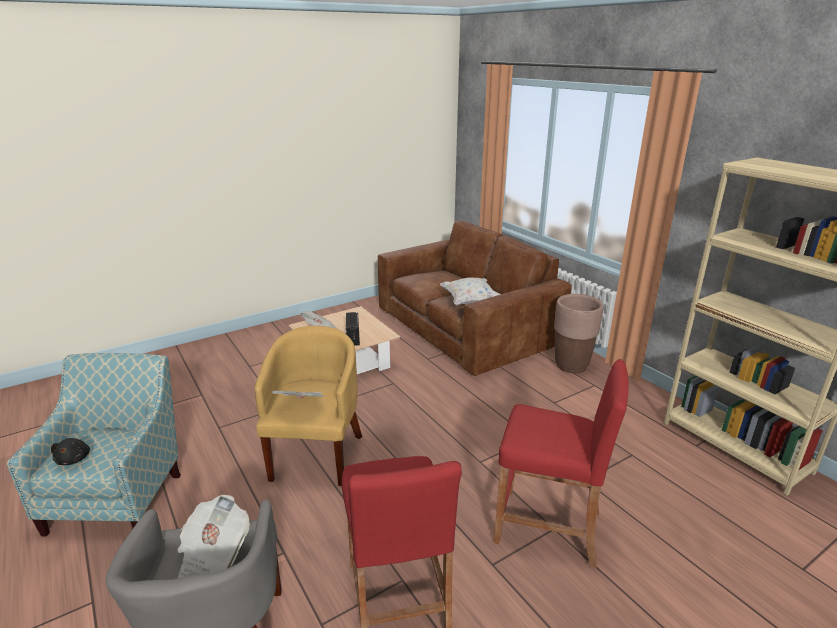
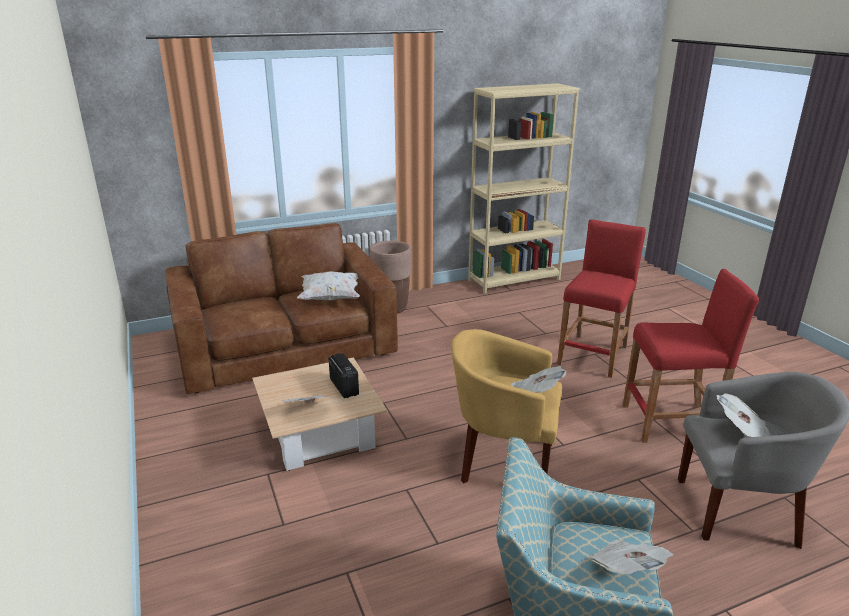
camera: 80 degrees left, 0 degrees up
black plush toy [51,438,90,465] -> newspaper [589,539,673,574]
radio [346,312,360,346] -> radio turned 120 degrees counterclockwise [328,353,359,398]

